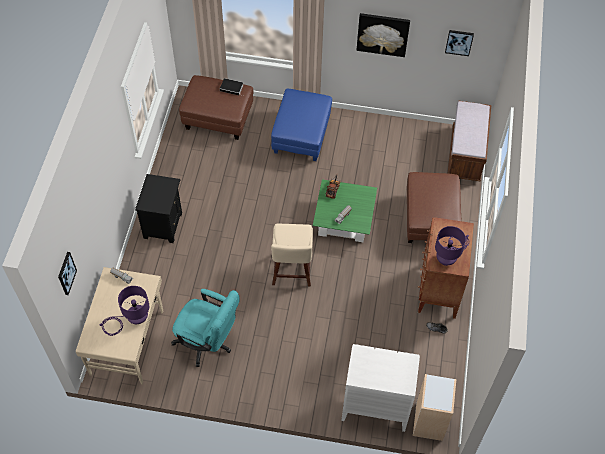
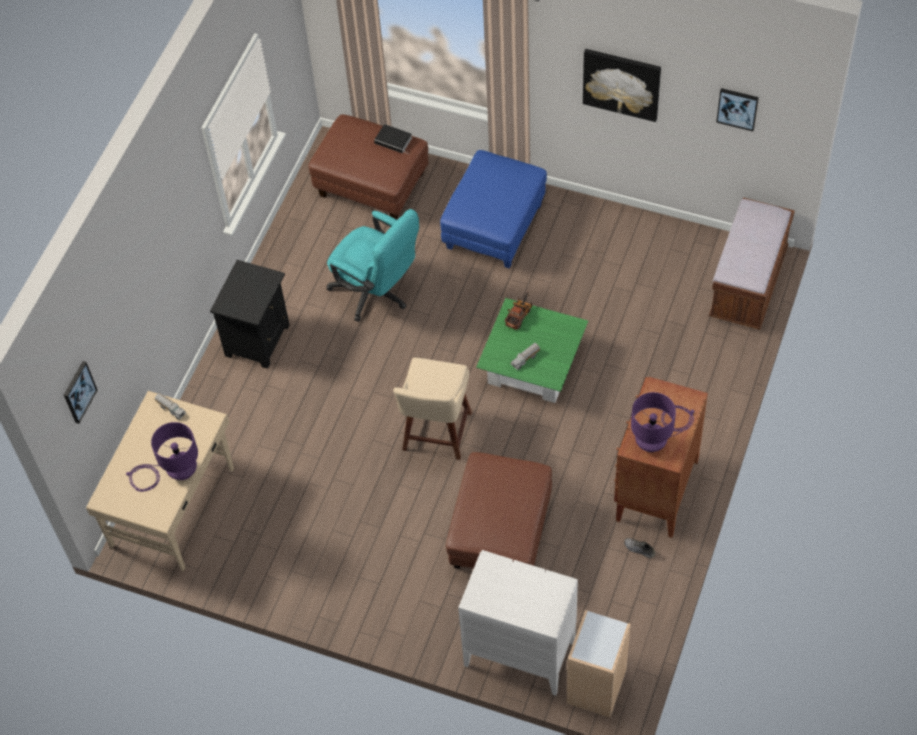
camera: 15 degrees right, 0 degrees up
turquoise office chair [171,289,239,367] -> turquoise office chair moved to [327,209,419,322]
brown ottoman [407,172,462,243] -> brown ottoman moved to [446,452,552,569]

